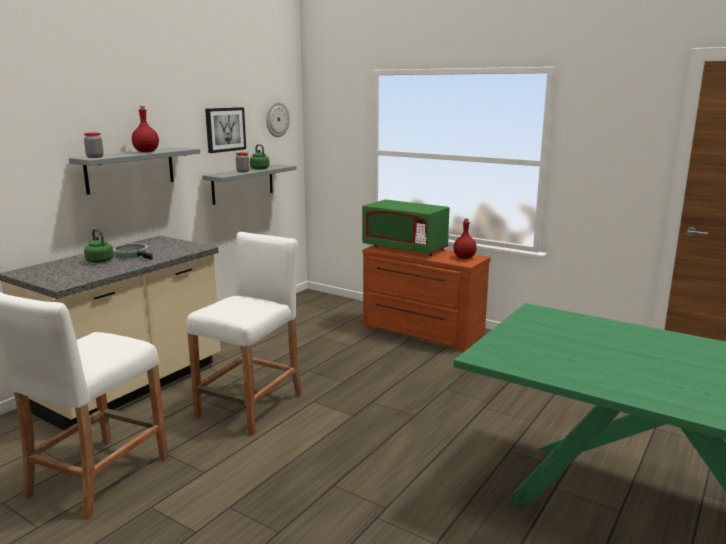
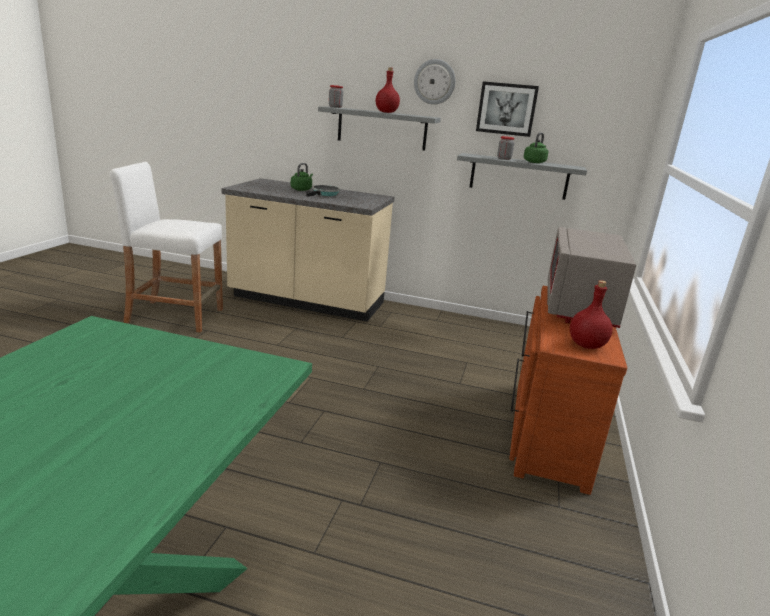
camera: 70 degrees right, 5 degrees up
white stool [186,232,303,435] -> none
wall clock [266,101,290,137] -> wall clock moved to [414,59,455,105]
green microwave [362,200,449,256] -> grey microwave [547,227,636,328]

